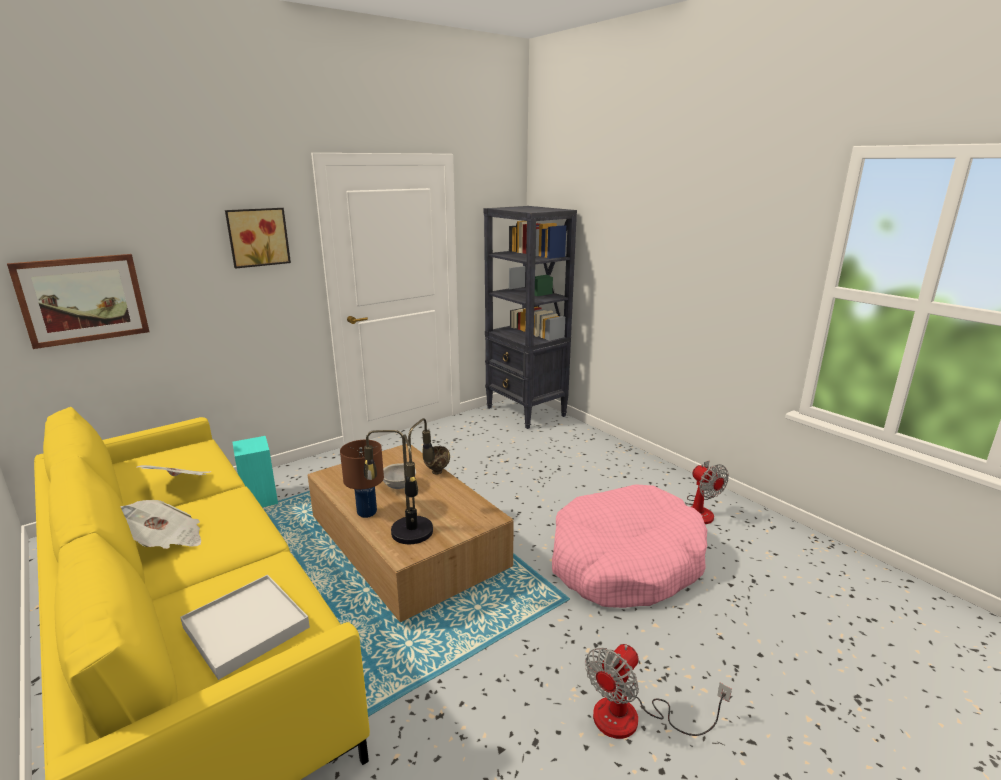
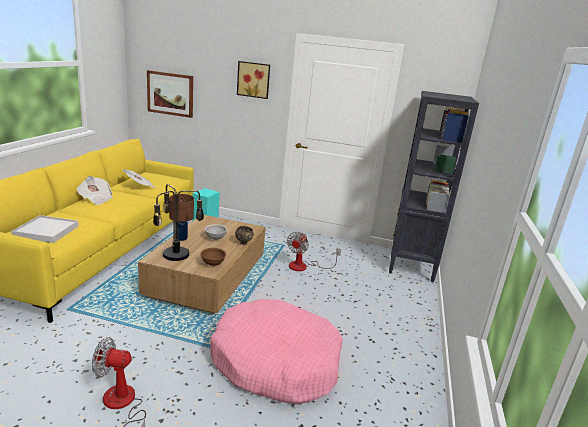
camera: 50 degrees right, 0 degrees up
fan [685,461,729,524] -> fan moved to [287,232,341,271]
none -> brown bowl [201,248,226,266]

